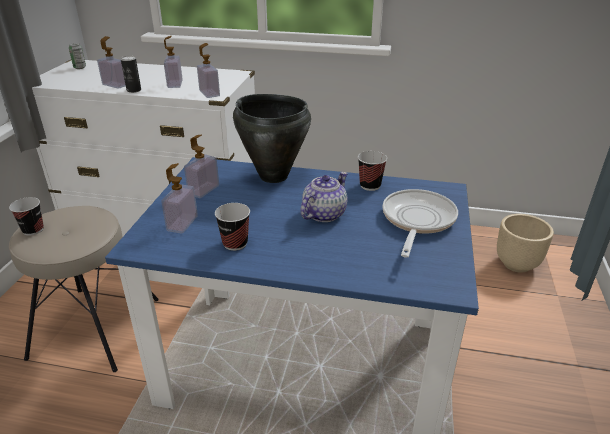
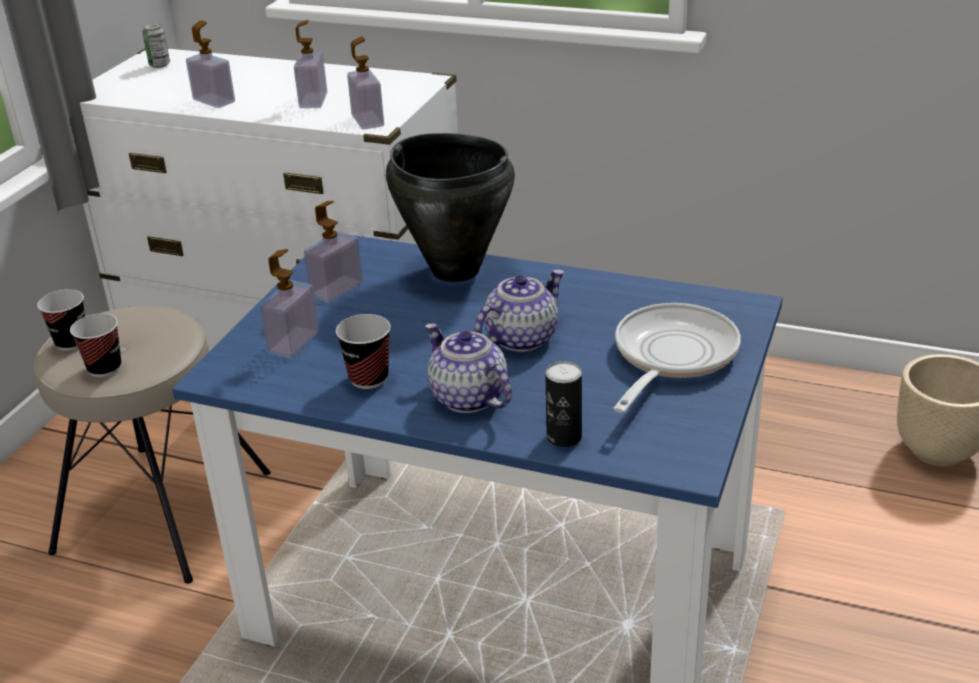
camera: 10 degrees right, 0 degrees up
can [121,56,141,93] -> can moved to [545,361,582,447]
cup [358,151,387,191] -> cup moved to [70,314,121,377]
none -> teapot [425,323,512,413]

